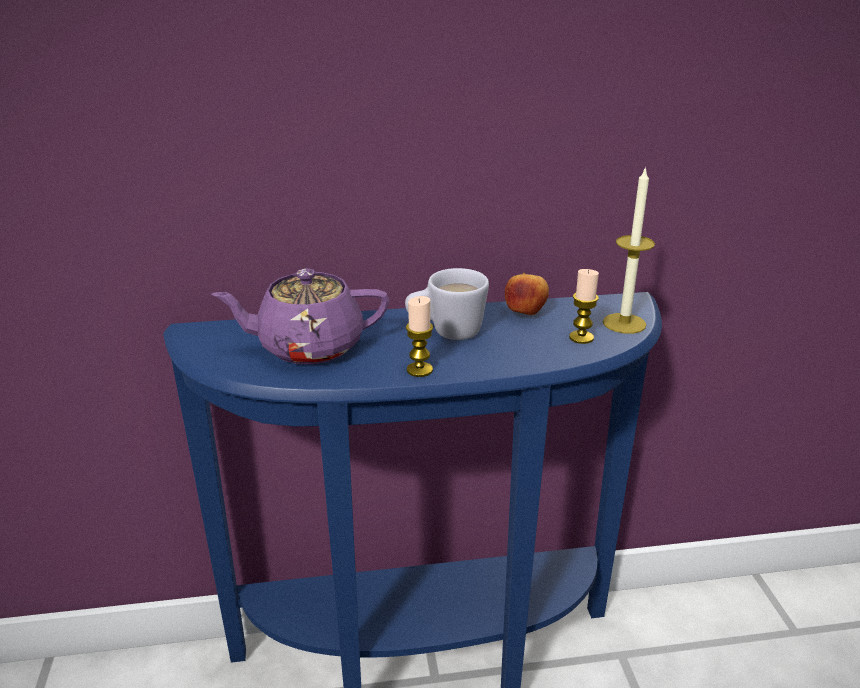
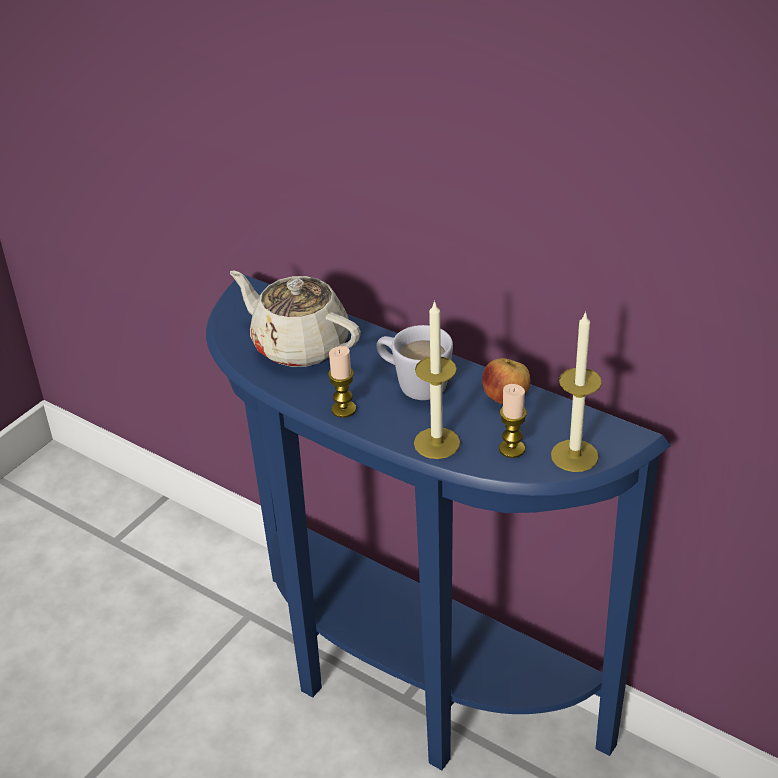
camera: 45 degrees right, 10 degrees up
purple teapot [211,269,389,364] -> beige teapot [230,270,361,367]
none -> candle [414,300,460,459]

